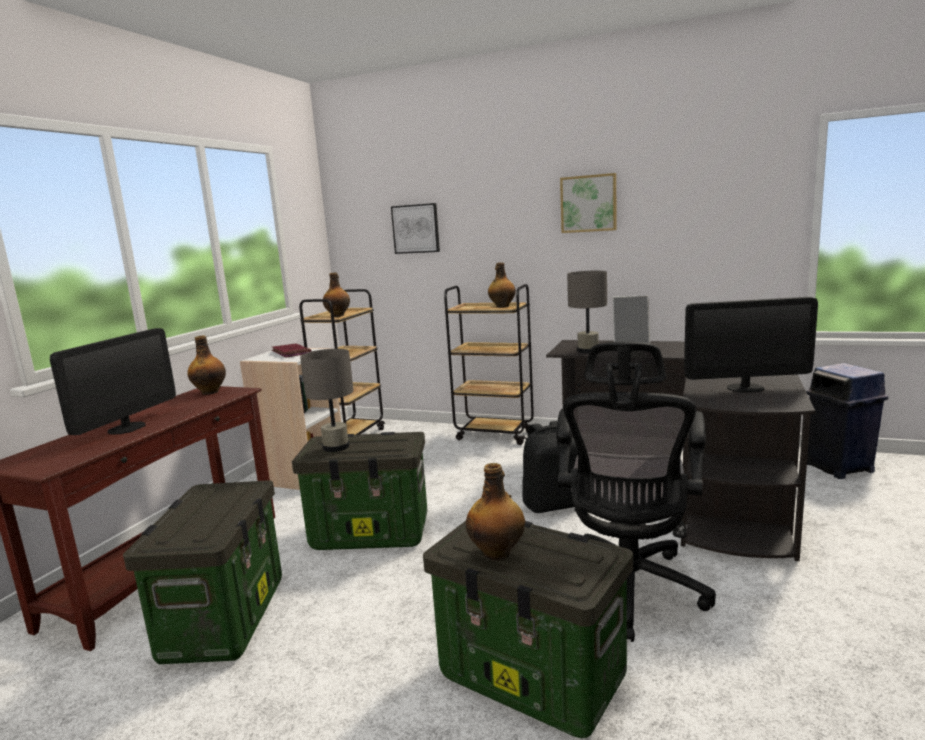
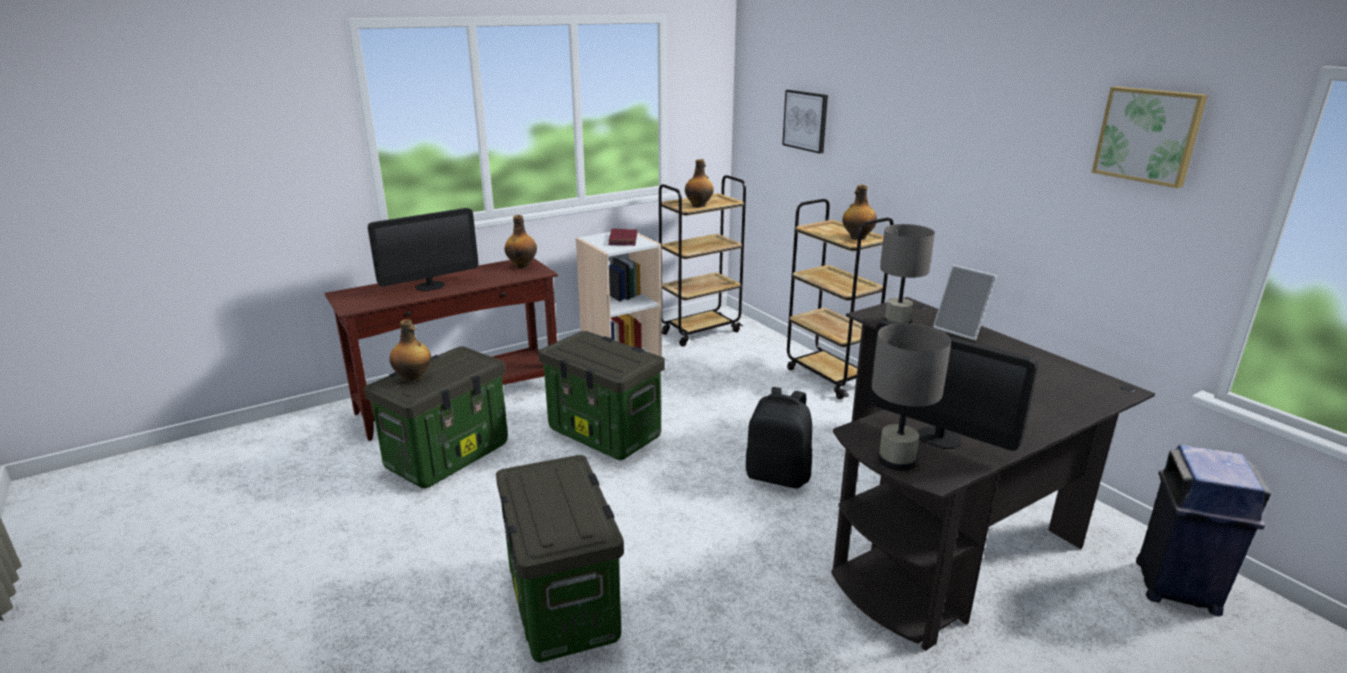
camera: 35 degrees right, 10 degrees up
grey table lamp [300,349,353,452] -> grey table lamp moved to [872,323,951,471]
bottle [466,463,525,561] -> bottle moved to [390,319,431,382]
office chair [556,342,716,642] -> none
picture [560,173,617,233] -> picture moved to [1092,87,1208,188]

